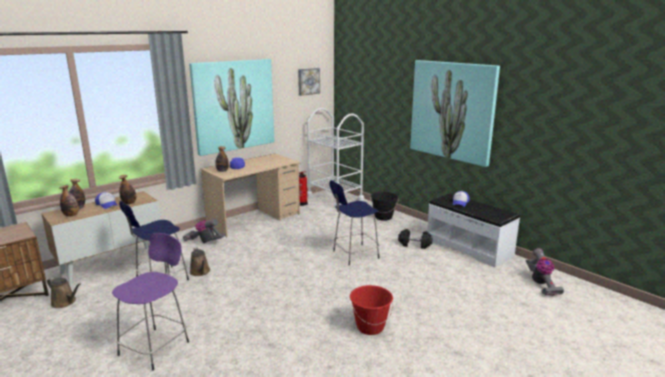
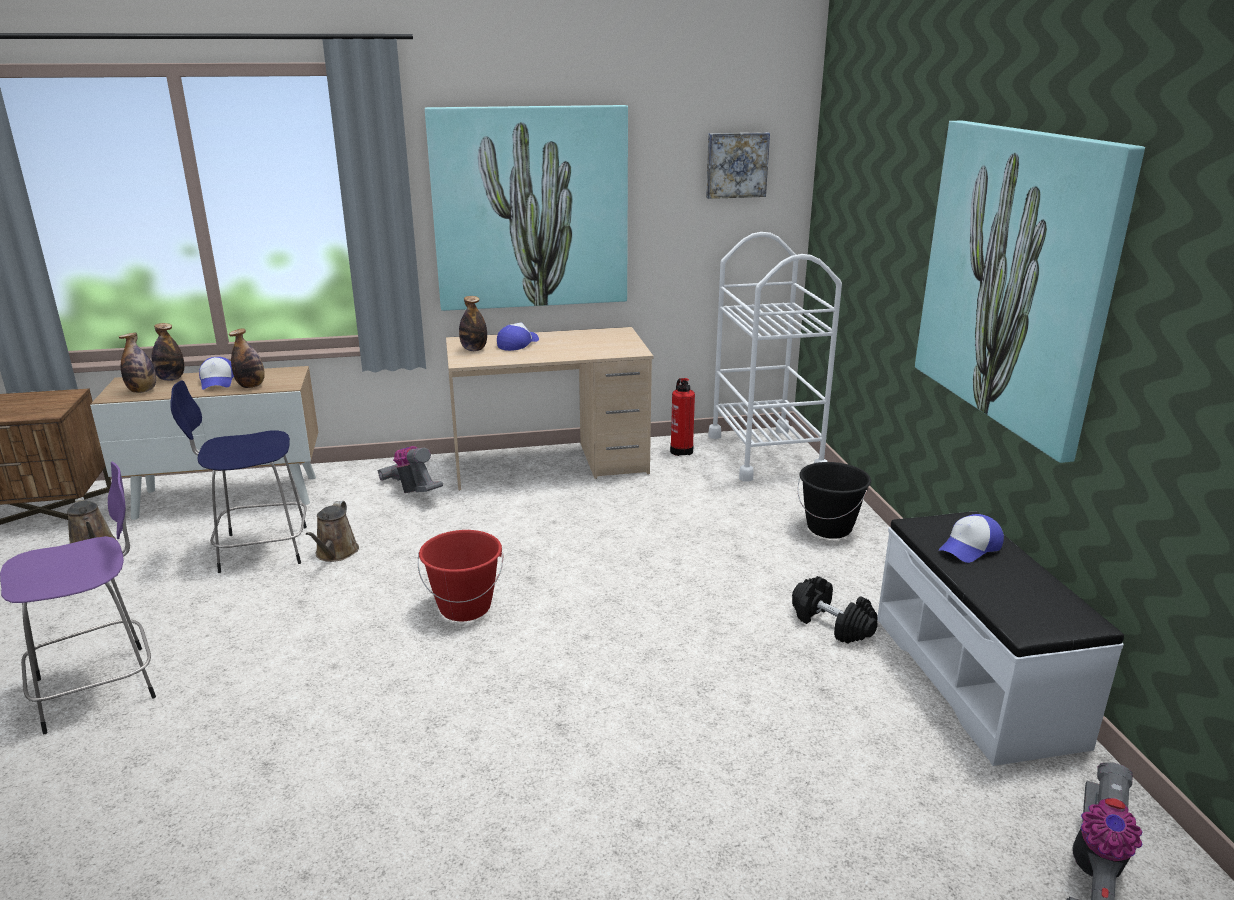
camera: 30 degrees right, 5 degrees up
blue stool [329,180,379,265] -> none
red bucket [350,285,393,335] -> red bucket moved to [418,530,504,621]

